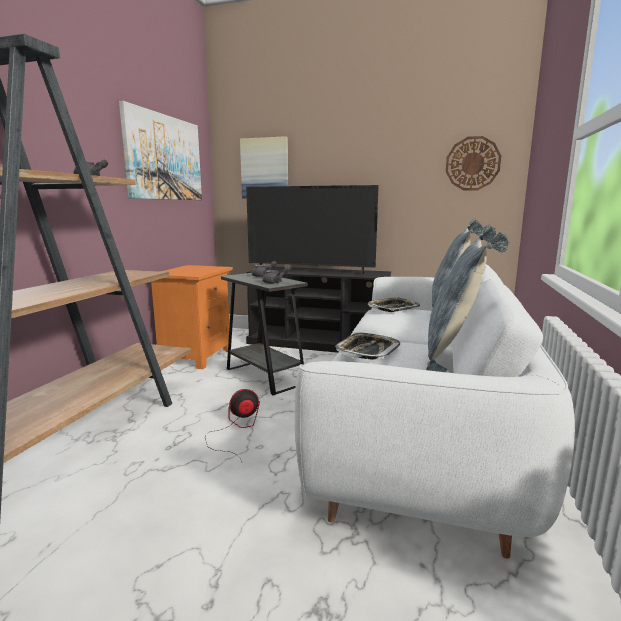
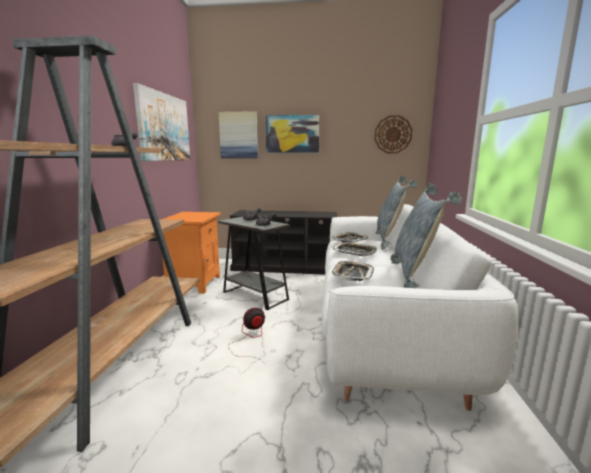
camera: 10 degrees left, 0 degrees up
television [246,185,379,275] -> none
none -> picture [265,115,320,153]
none -> tray [333,242,377,256]

